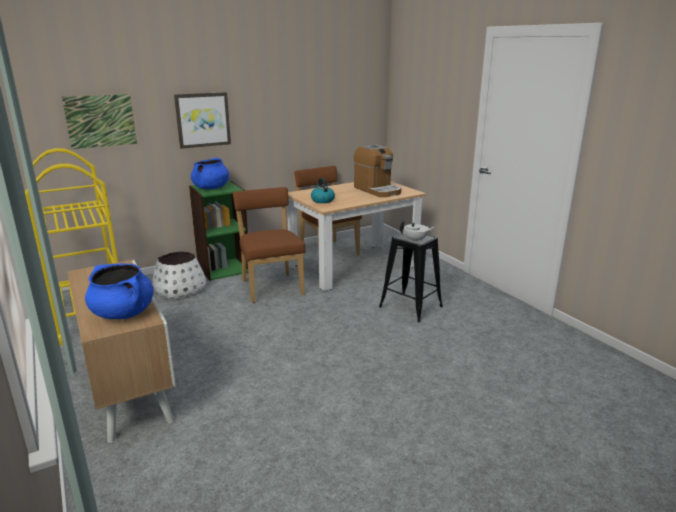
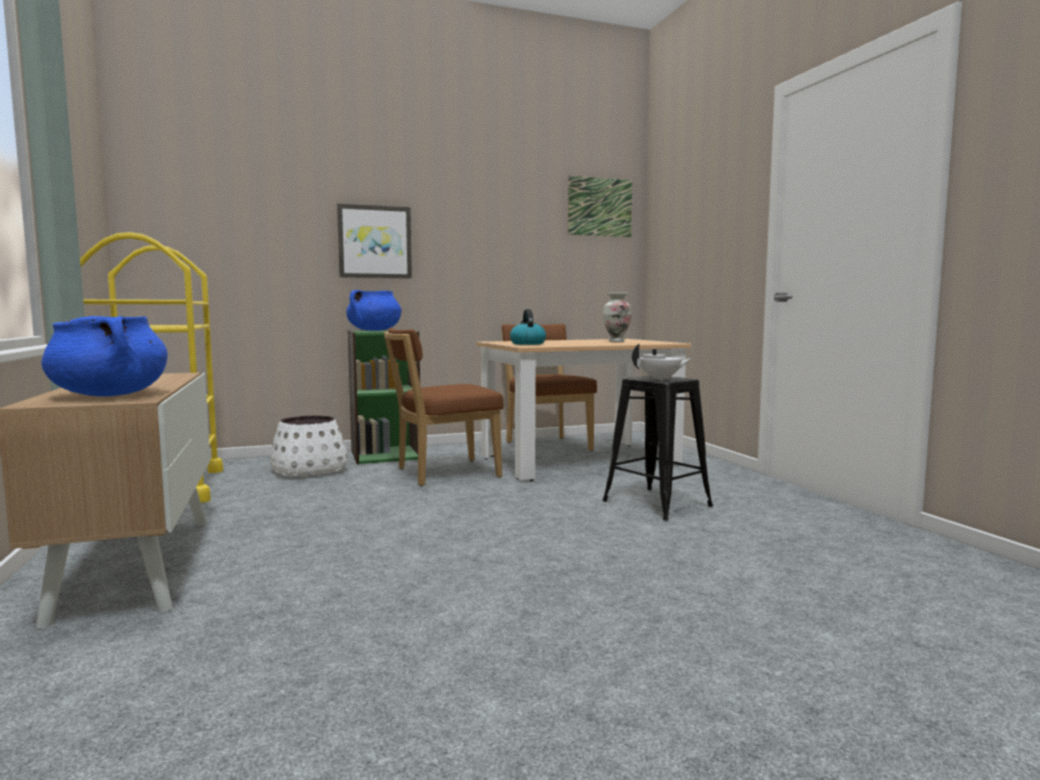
camera: 10 degrees right, 15 degrees down
picture [62,94,137,149] -> picture moved to [568,176,632,237]
brown chair [233,187,305,303] -> brown chair turned 105 degrees counterclockwise [384,327,504,486]
coffee machine [354,145,401,197] -> vase [603,292,632,342]

